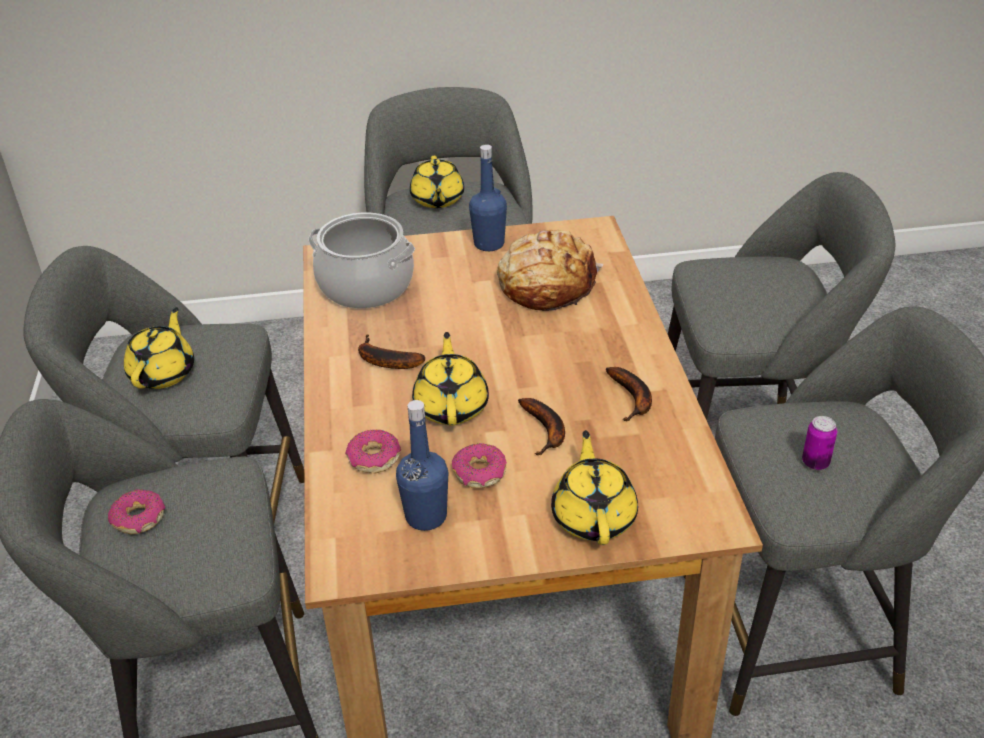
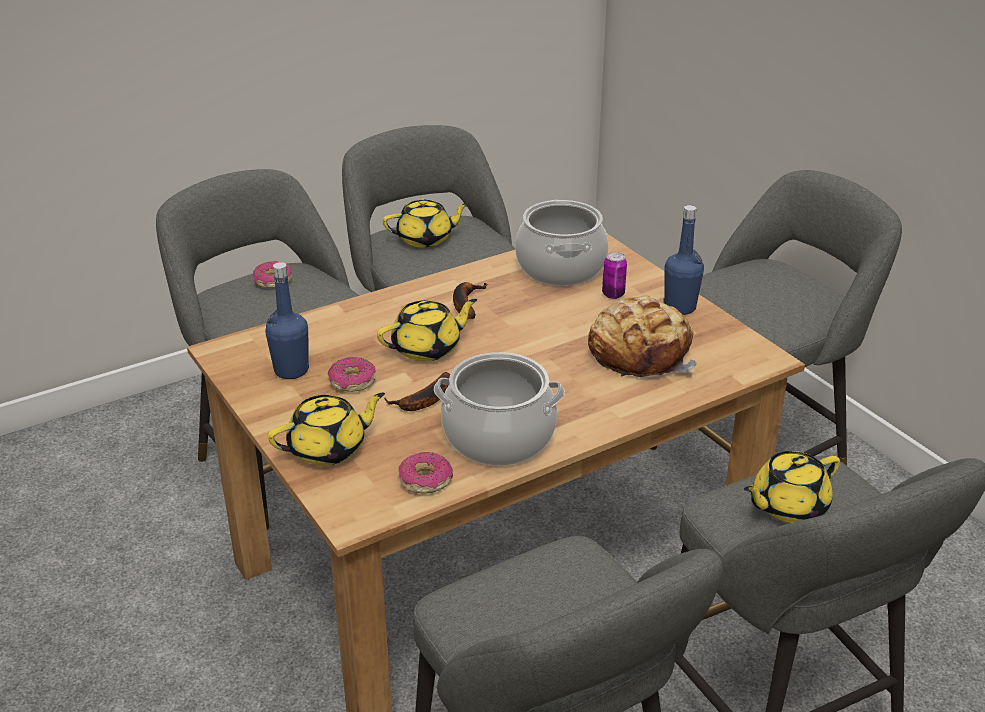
camera: 65 degrees right, 5 degrees down
donut [345,430,401,473] -> donut moved to [399,452,453,494]
yellow teapot [410,156,464,208] -> yellow teapot moved to [744,451,840,523]
banana [606,367,652,421] -> cooking pot [434,352,565,466]
can [802,416,837,470] -> can moved to [602,252,627,299]

